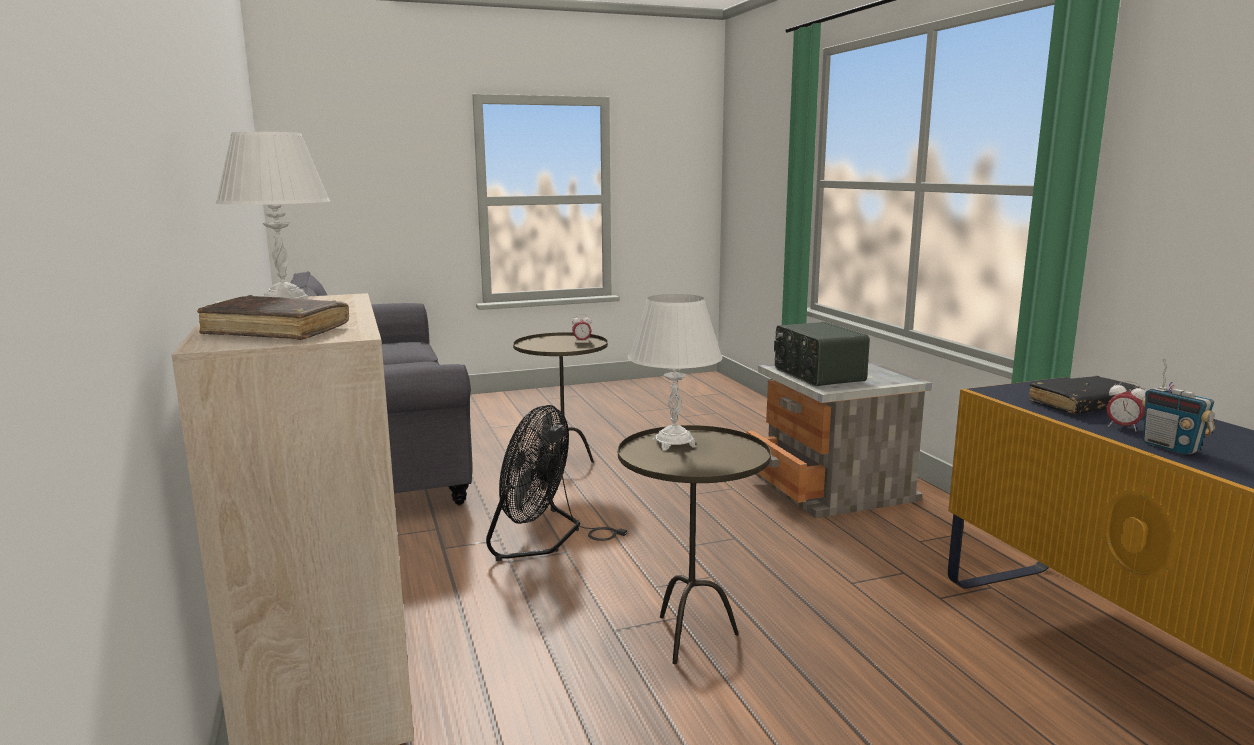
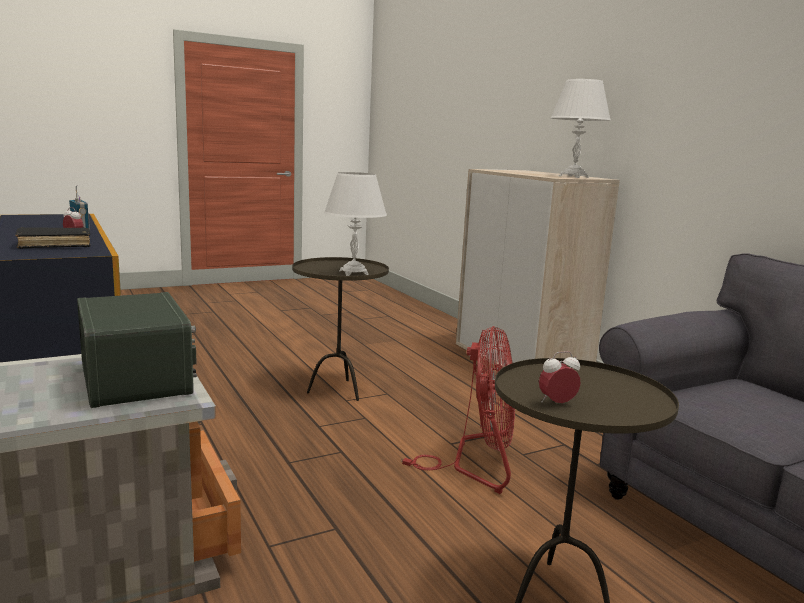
camera: 170 degrees right, 0 degrees up
brown book [197,295,349,340] -> none
black fan [486,405,628,561] -> red fan [401,326,515,494]

